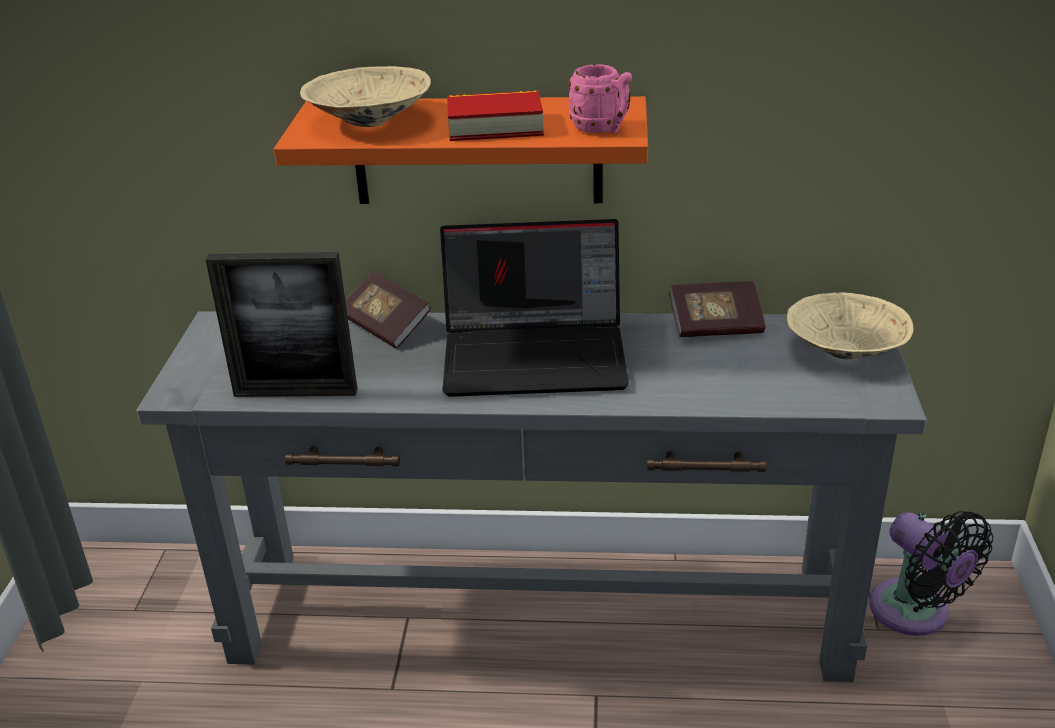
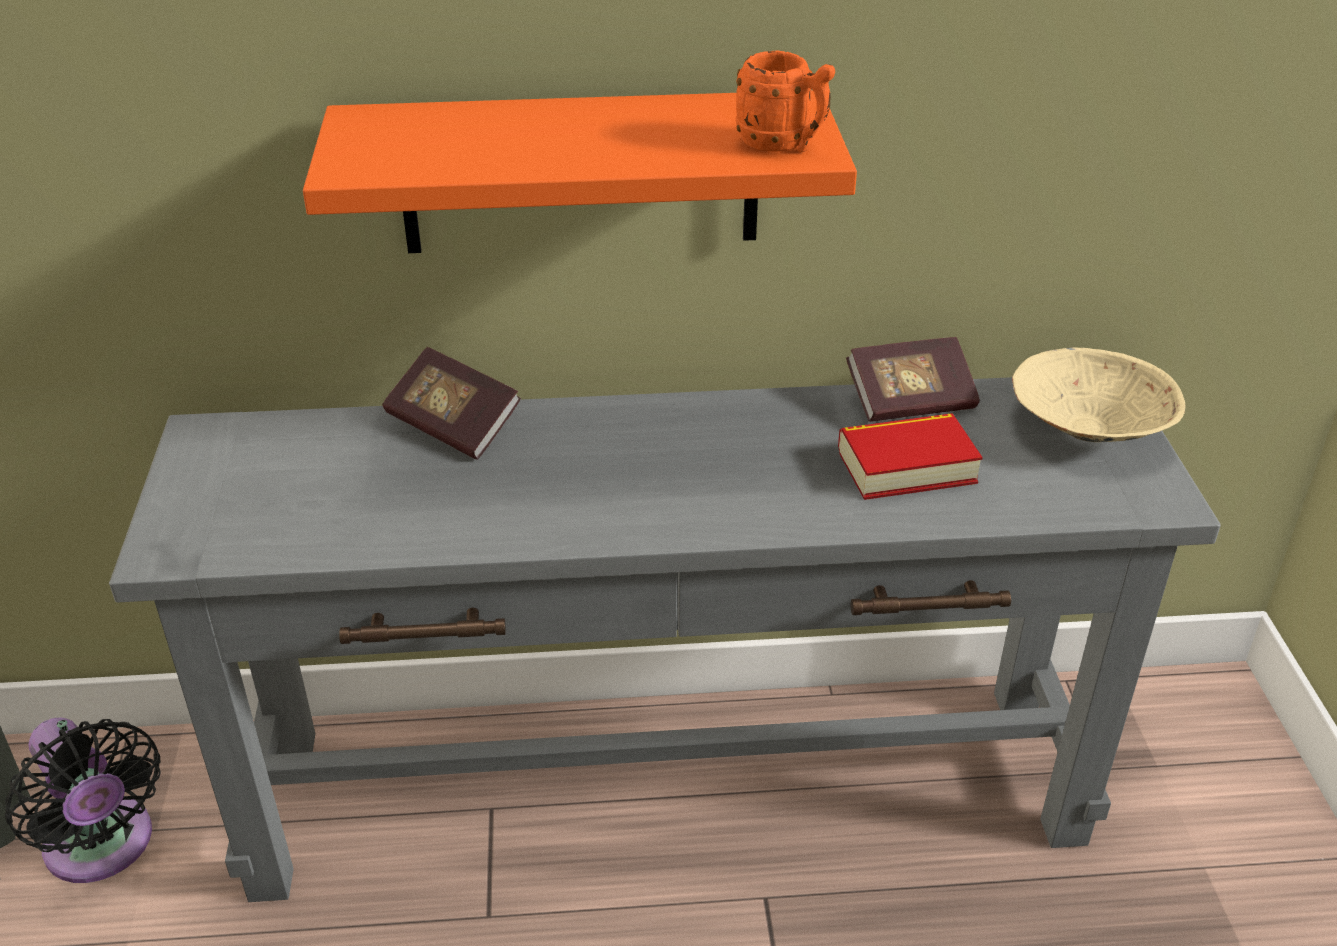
camera: 10 degrees left, 5 degrees up
picture frame [206,252,357,397] -> none
beige bowl [300,66,431,127] -> none
laptop [440,219,629,397] -> none
book [447,90,544,141] -> book moved to [838,413,982,500]
pink mug [568,64,632,134] -> orange mug [736,50,835,153]
black fan [869,511,993,636] -> black fan moved to [5,718,161,883]

